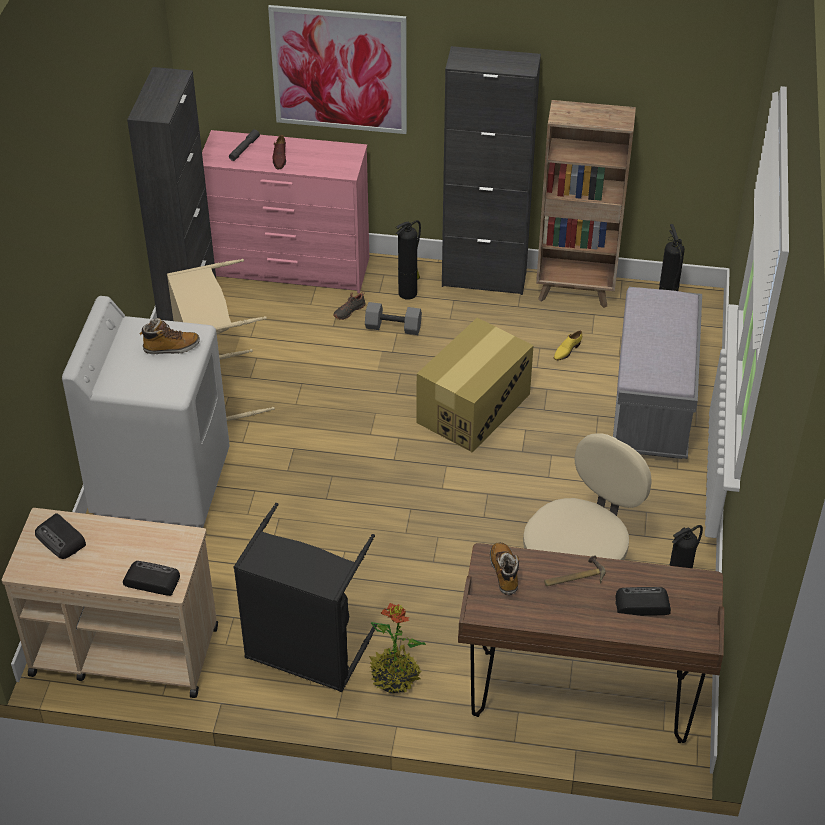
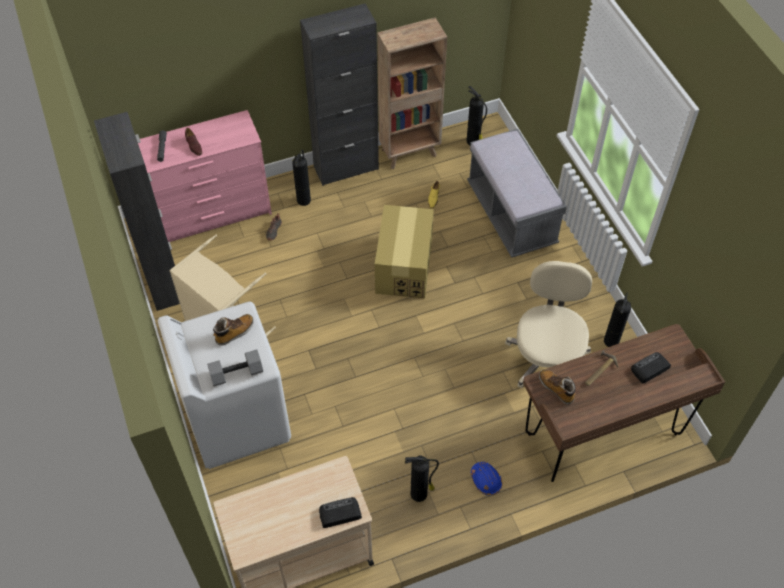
camera: 30 degrees left, 10 degrees up
radio [35,513,86,559] -> none
black laundry basket [233,503,377,692] -> fire extinguisher [405,455,439,502]
picture [268,5,407,134] -> none
grey dumbbell [365,302,422,335] -> grey dumbbell moved to [207,349,263,386]
potted plant [369,603,426,693] -> blue hard hat [471,462,502,495]

